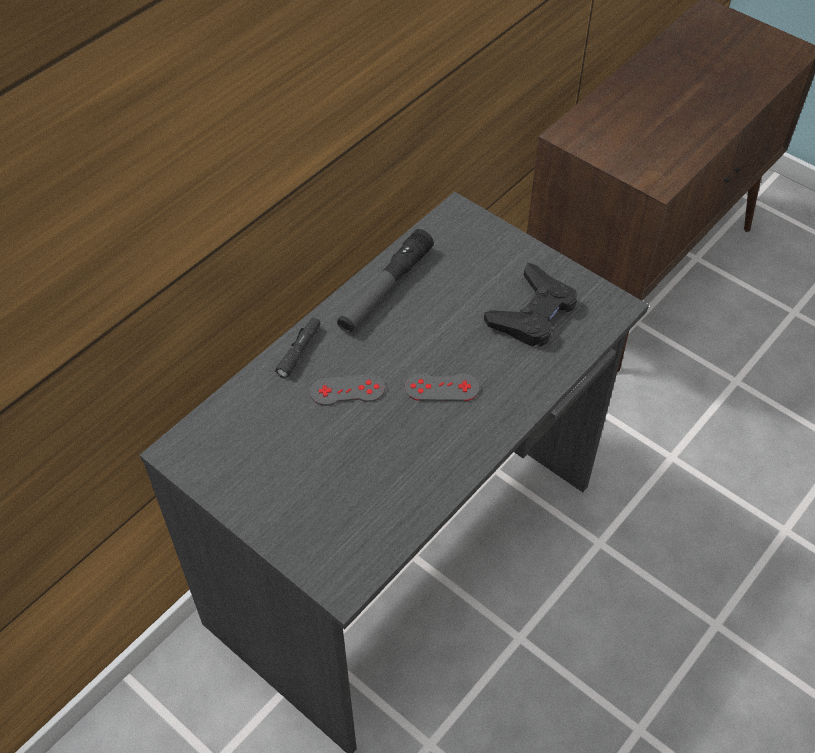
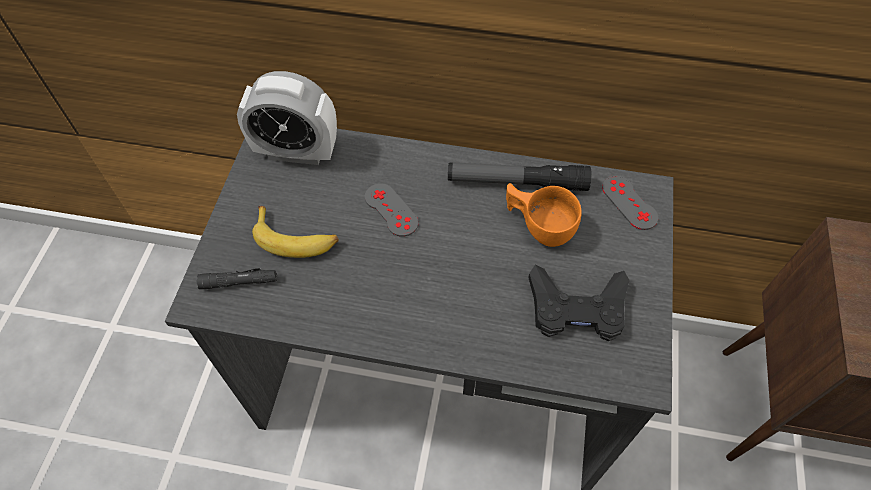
camera: 60 degrees right, 5 degrees up
black flashlight [275,317,321,378] -> black flashlight moved to [196,268,277,289]
grey game controller [405,373,480,401] -> grey game controller moved to [602,175,658,230]
none -> alarm clock [237,71,337,165]
none -> banana [252,206,339,258]
none -> orange cup [506,183,582,247]

